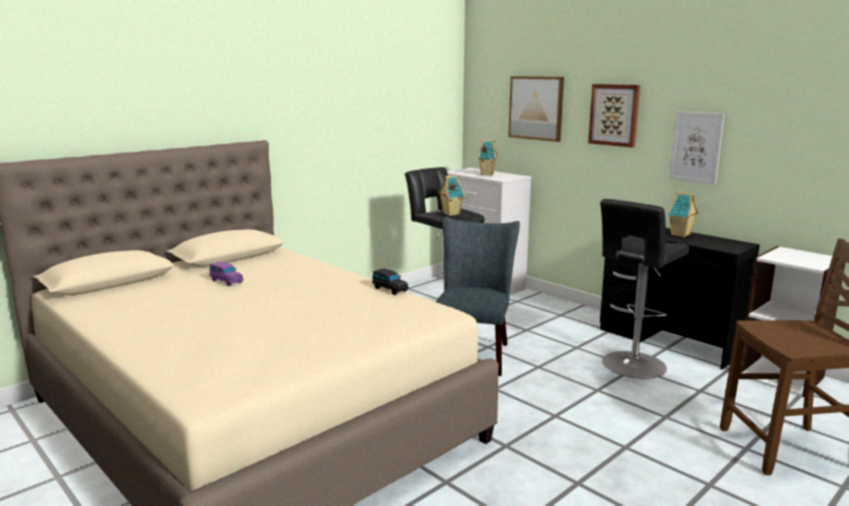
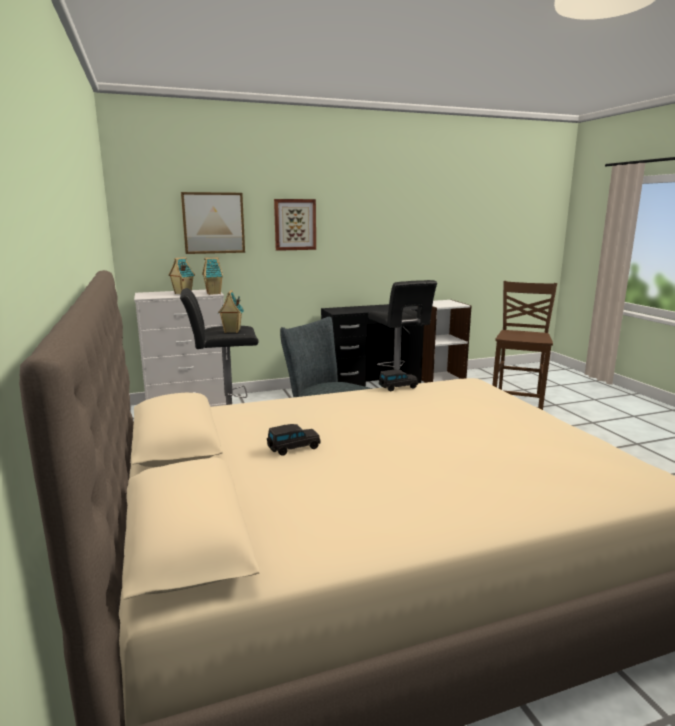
camera: 65 degrees left, 0 degrees up
purple toy car [209,261,243,286] -> black toy car [267,424,321,456]
toy house [668,192,698,237] -> toy house moved to [202,257,223,295]
picture [669,111,724,185] -> none

